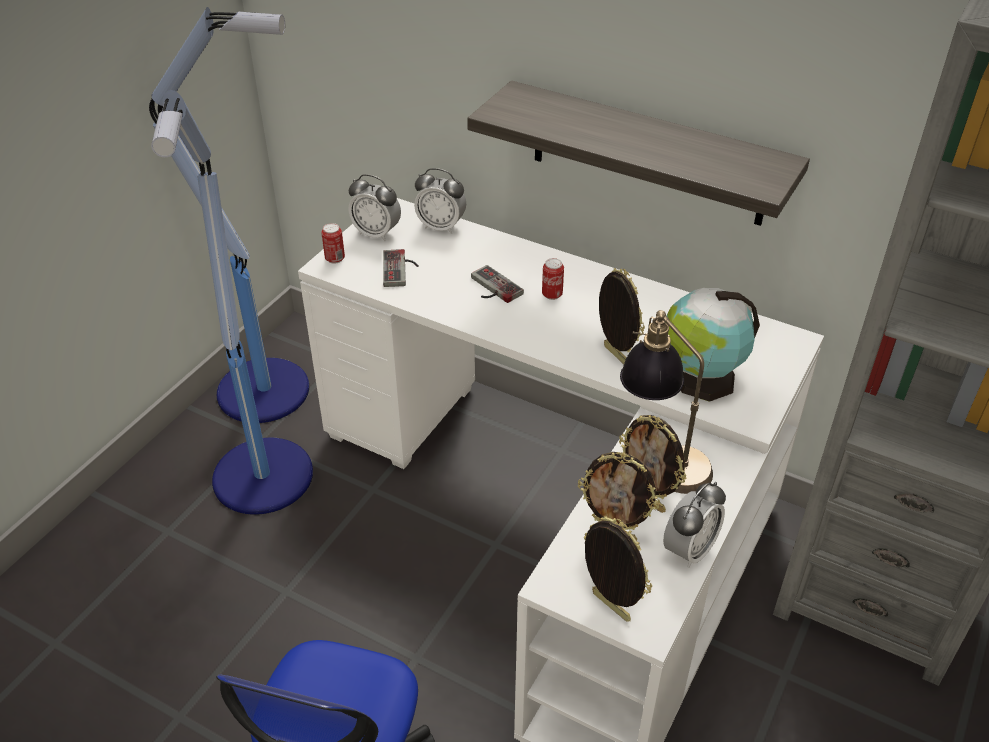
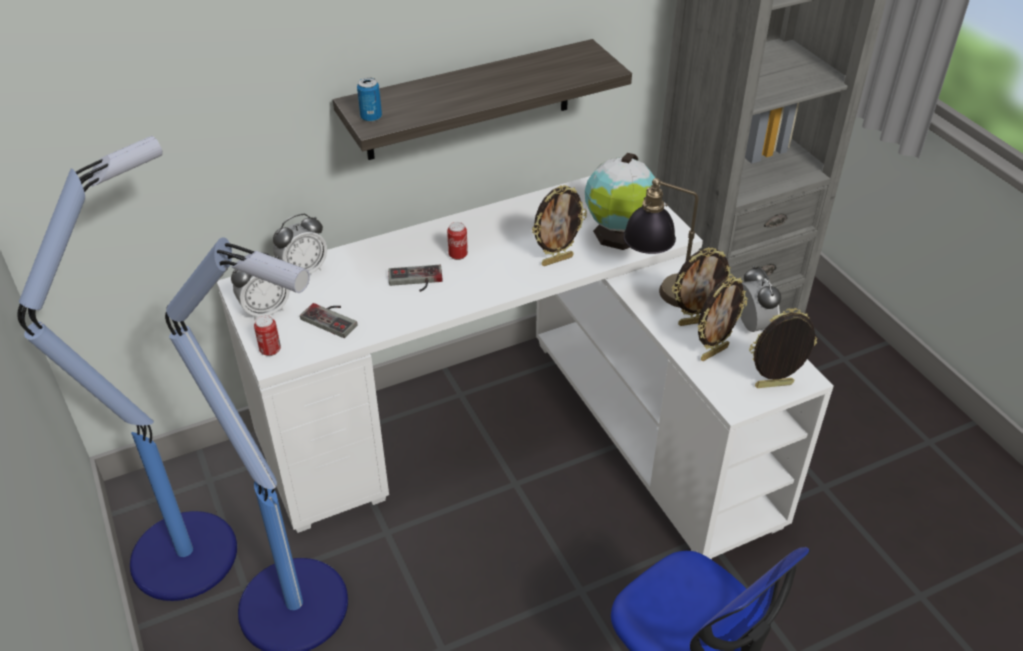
camera: 55 degrees left, 0 degrees up
picture frame [599,268,645,364] -> picture frame turned 150 degrees clockwise [532,185,587,266]
none -> can [357,78,382,122]

